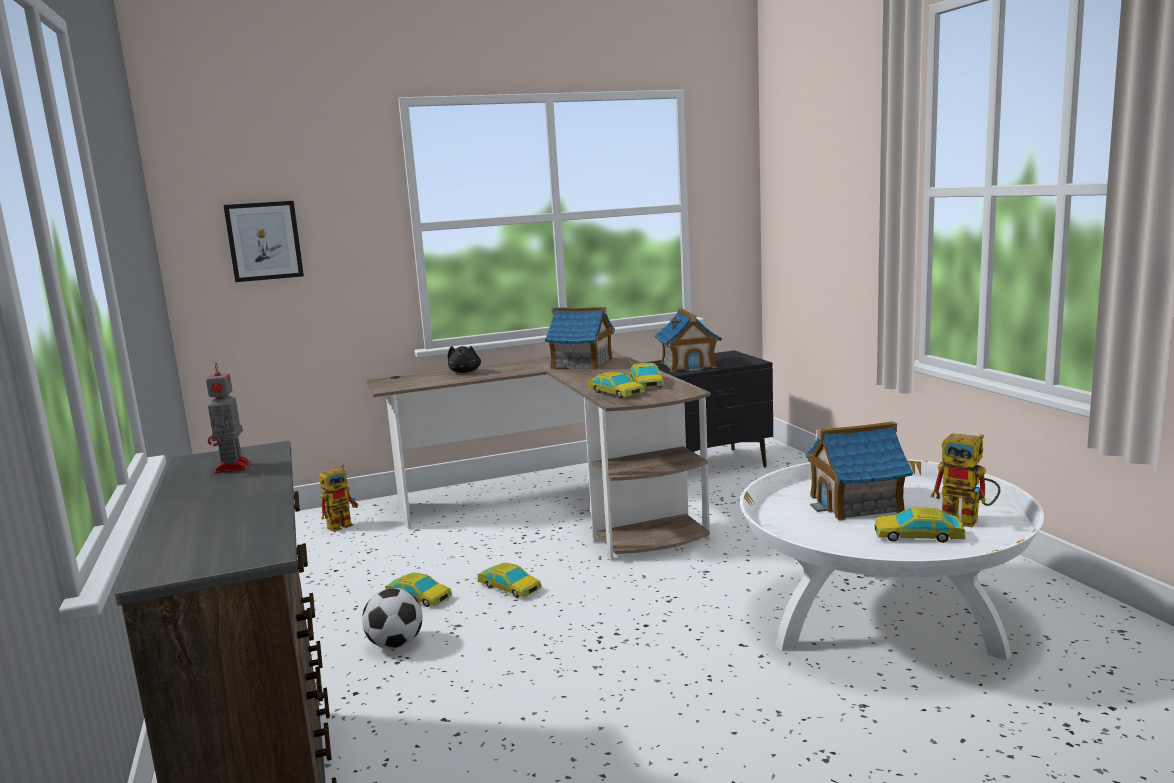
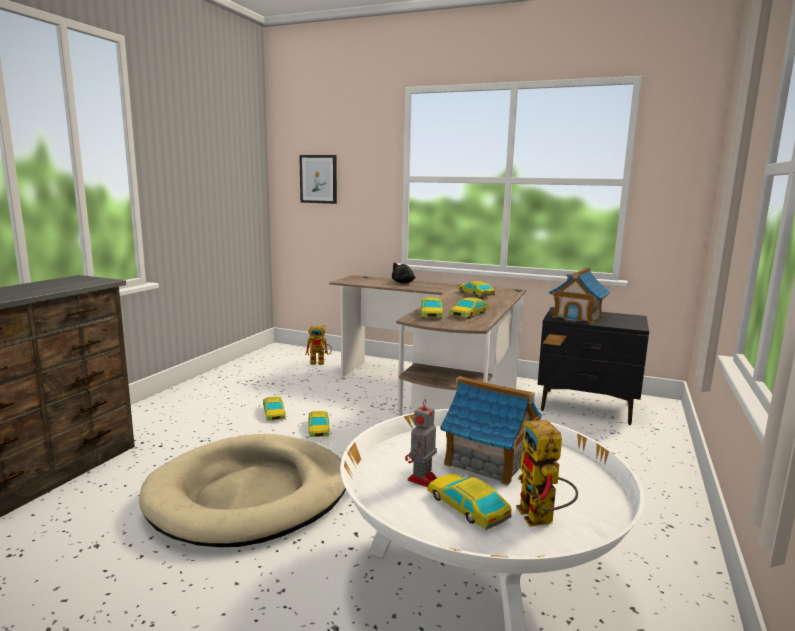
camera: 40 degrees right, 0 degrees up
toy robot [206,362,251,473] -> toy robot moved to [405,399,437,487]
football [362,588,423,649] -> none
toy house [545,307,615,370] -> toy car [458,281,495,297]
none -> beige dog bed [139,434,346,547]

